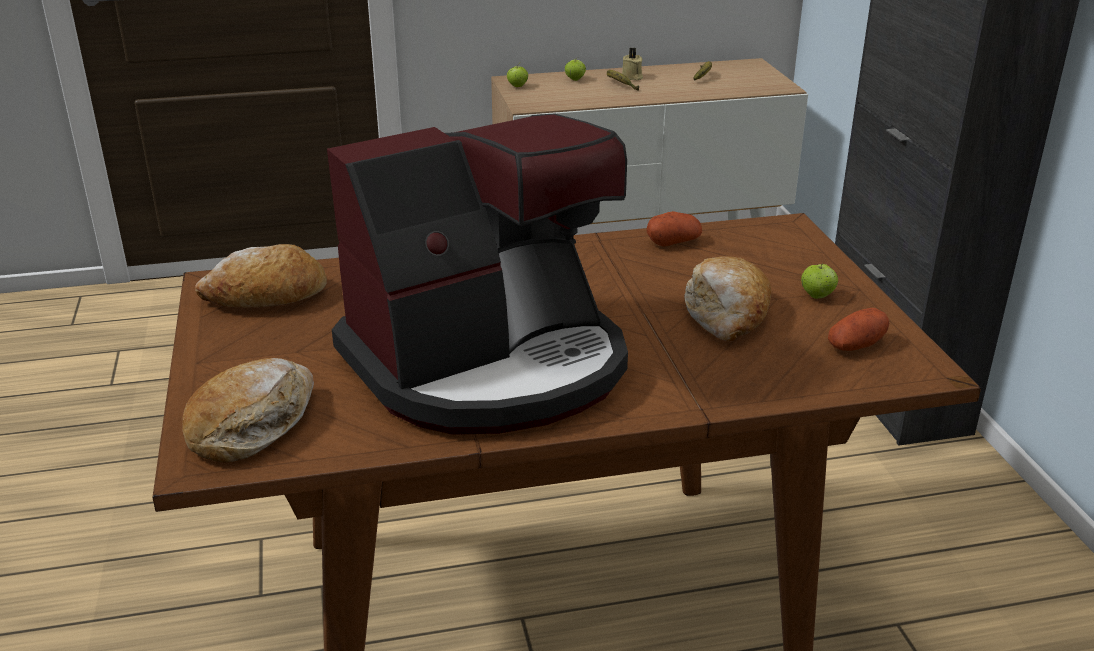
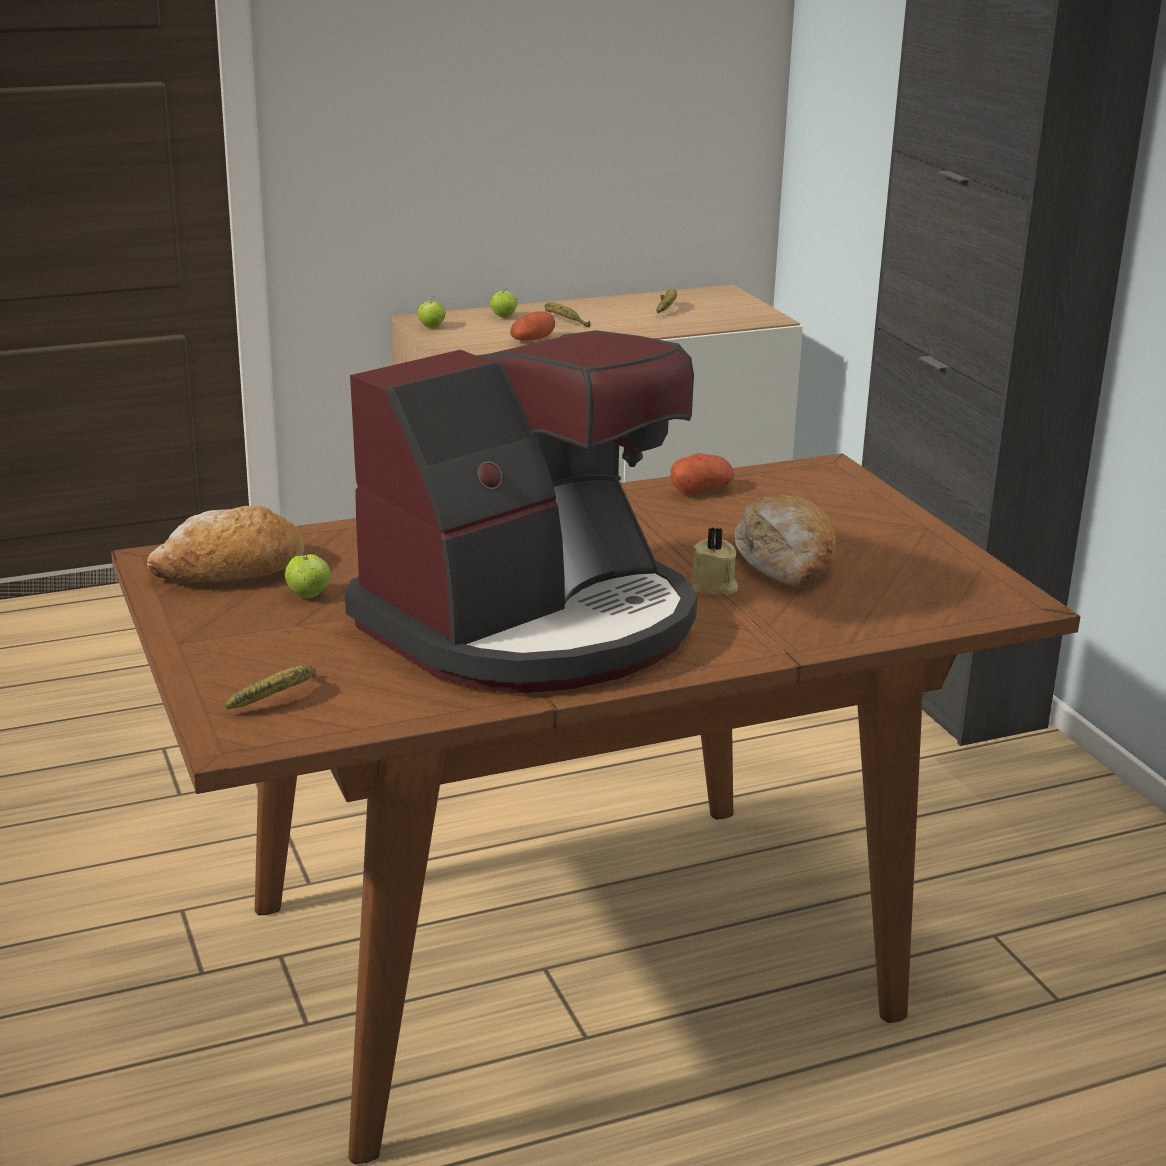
camera: 10 degrees left, 5 degrees down
bread [182,358,314,463] -> banana [225,665,316,709]
beige candle [622,47,643,80] -> beige candle moved to [690,527,738,595]
apple [801,264,838,299] -> apple moved to [285,553,331,599]
potato [828,308,889,351] -> potato moved to [510,311,555,341]

